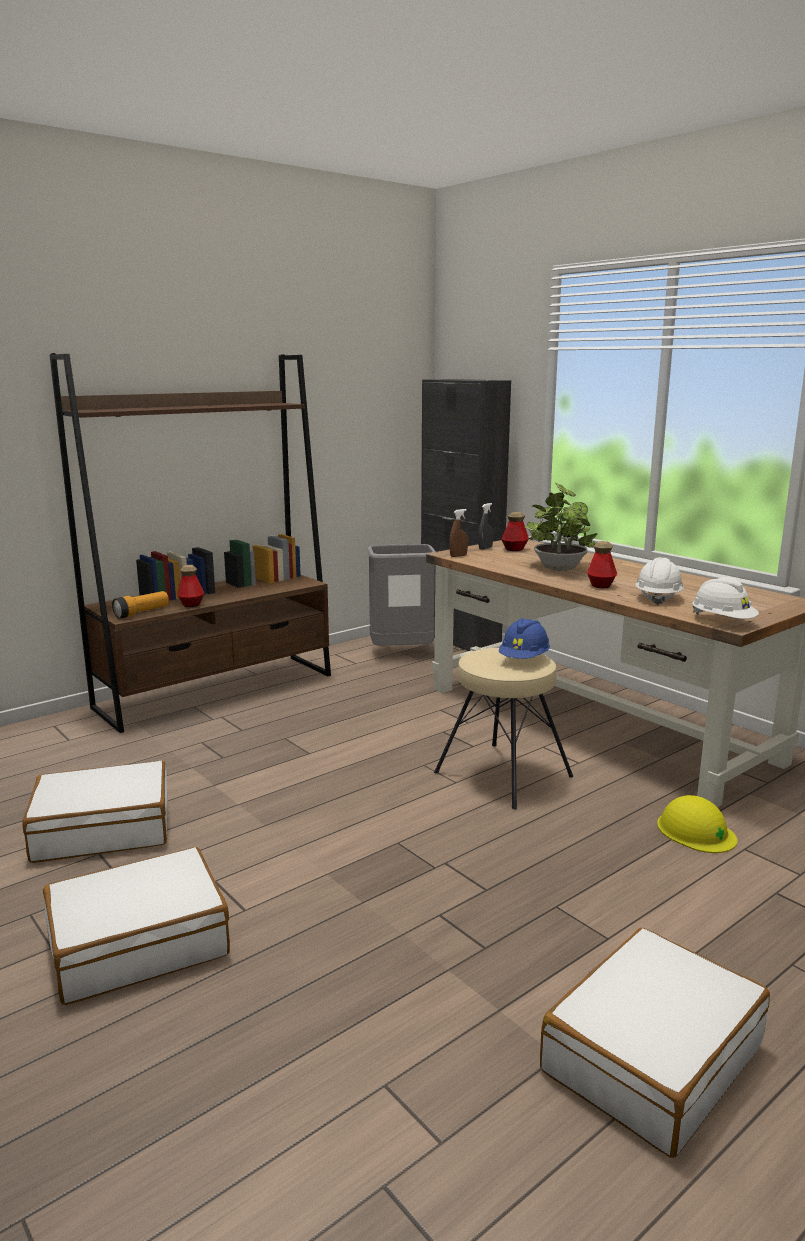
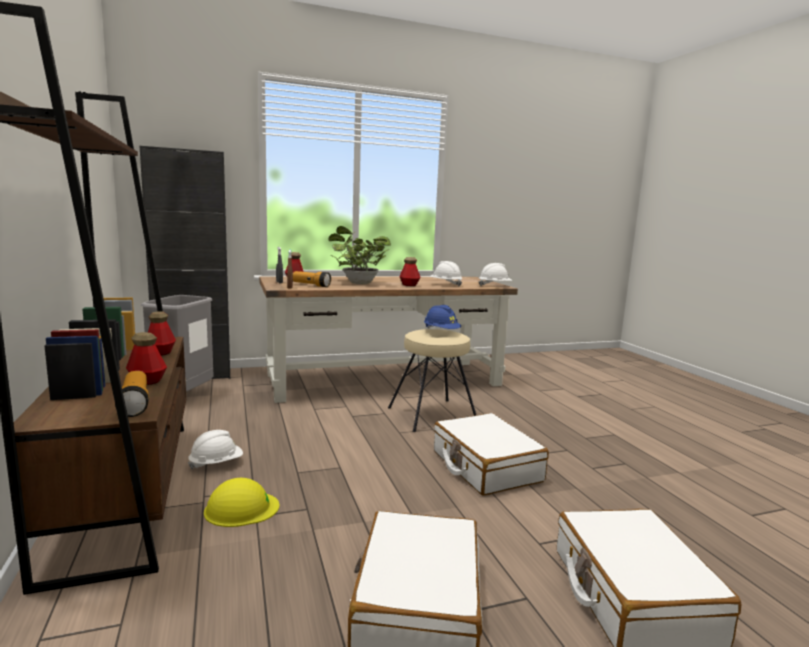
camera: 70 degrees left, 5 degrees down
white suitcase [540,928,770,1158] -> white suitcase moved to [434,413,549,496]
yellow hard hat [657,795,738,853] -> yellow hard hat moved to [204,478,279,527]
none -> bottle [148,311,176,356]
none -> white hard hat [188,430,243,469]
none -> flashlight [293,271,331,287]

